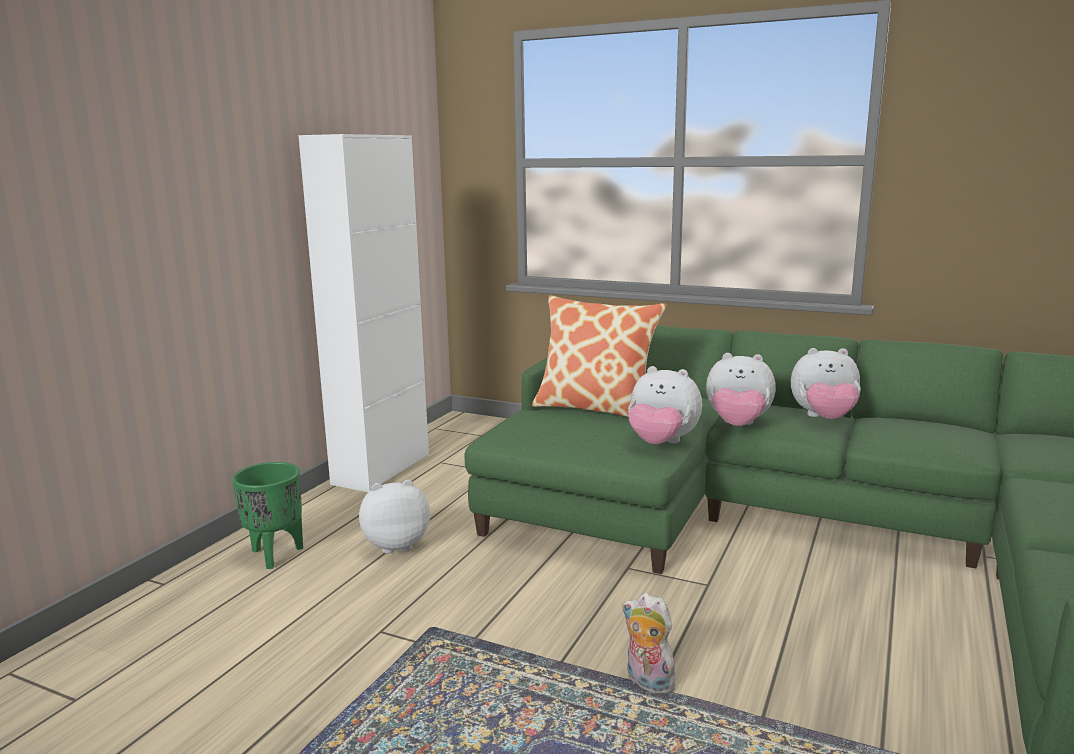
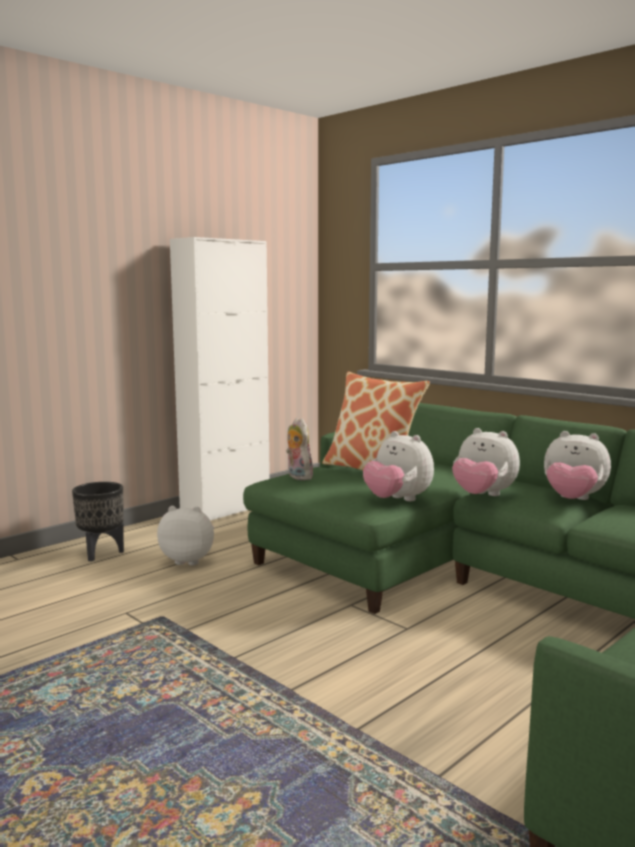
camera: 20 degrees right, 5 degrees down
green planter [232,462,303,569] -> black planter [72,482,124,562]
plush toy [622,593,676,694] -> plush toy moved to [286,418,313,480]

